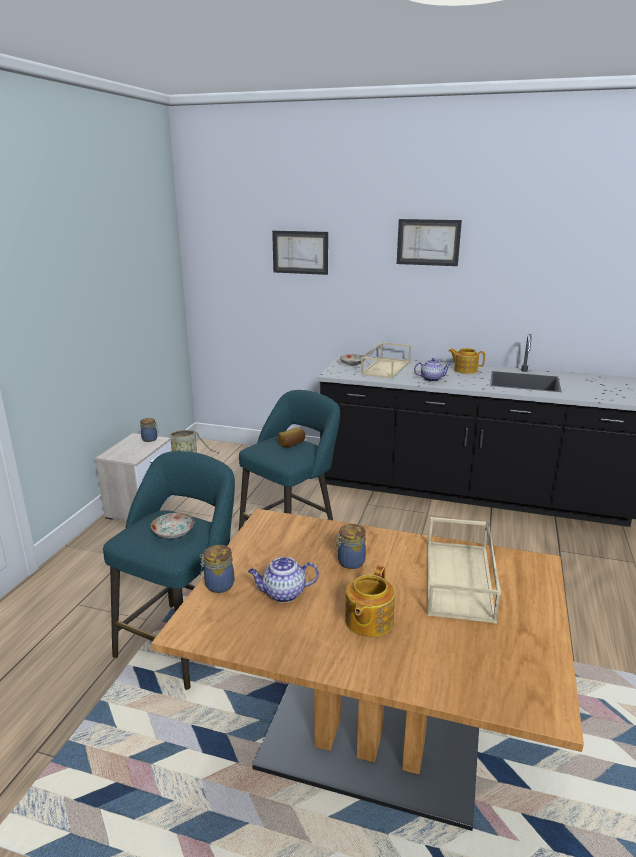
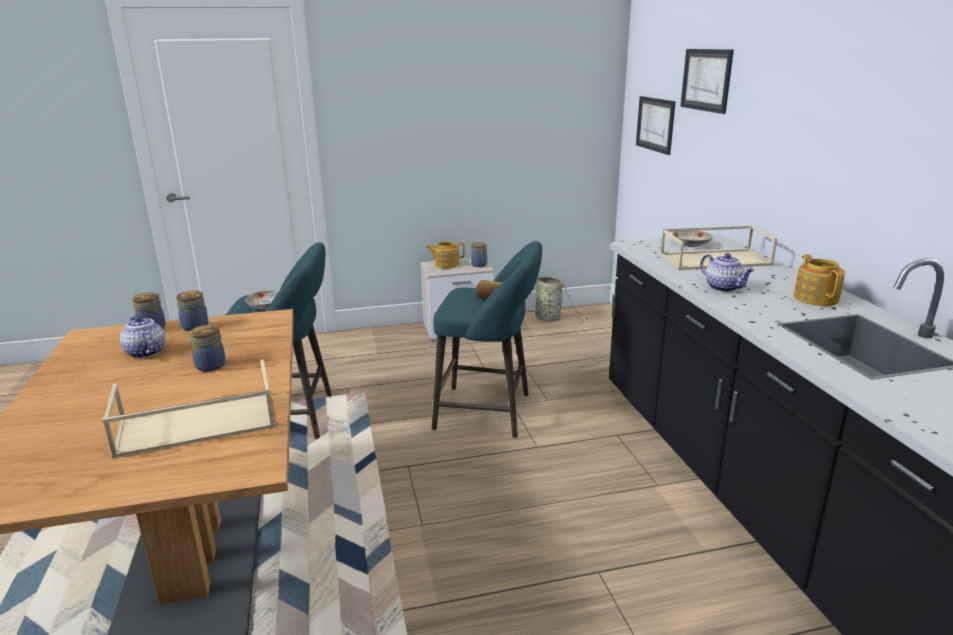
camera: 60 degrees right, 0 degrees up
teapot [345,566,395,637] -> teapot moved to [426,241,465,268]
picture [397,219,462,266] -> picture moved to [636,96,676,155]
none -> jar [176,291,208,331]

